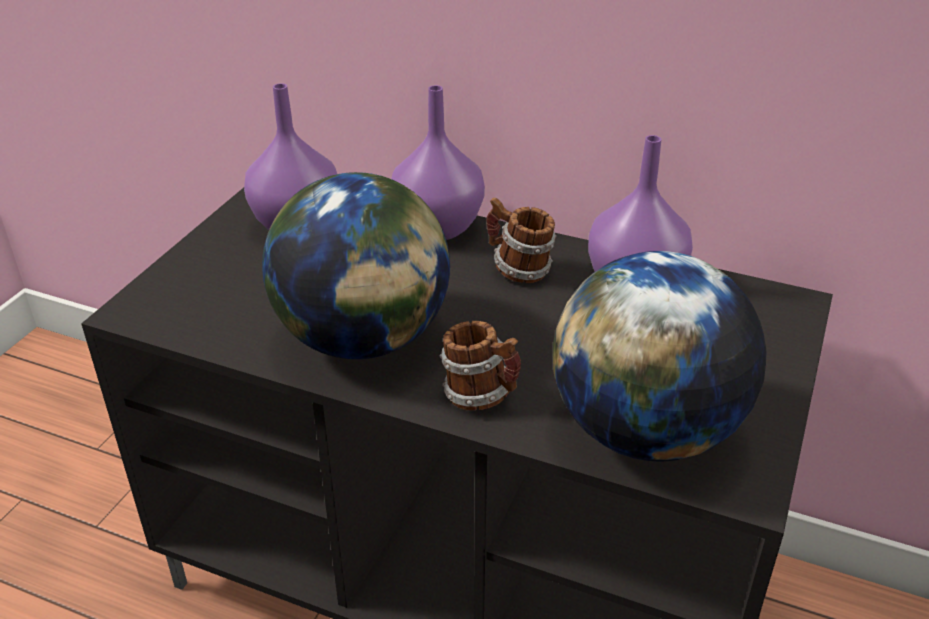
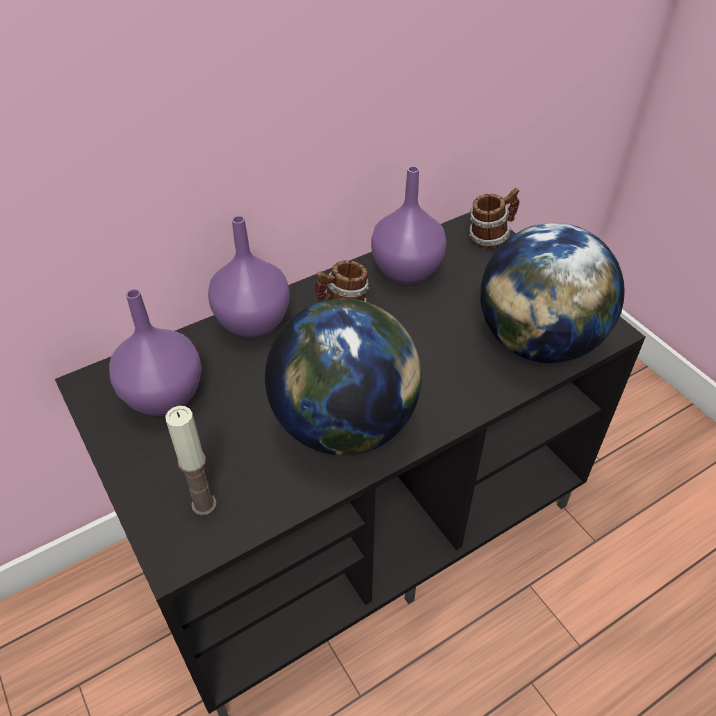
camera: 55 degrees left, 10 degrees up
mug [440,321,521,411] -> mug moved to [469,188,520,248]
none -> candle [165,406,217,516]

